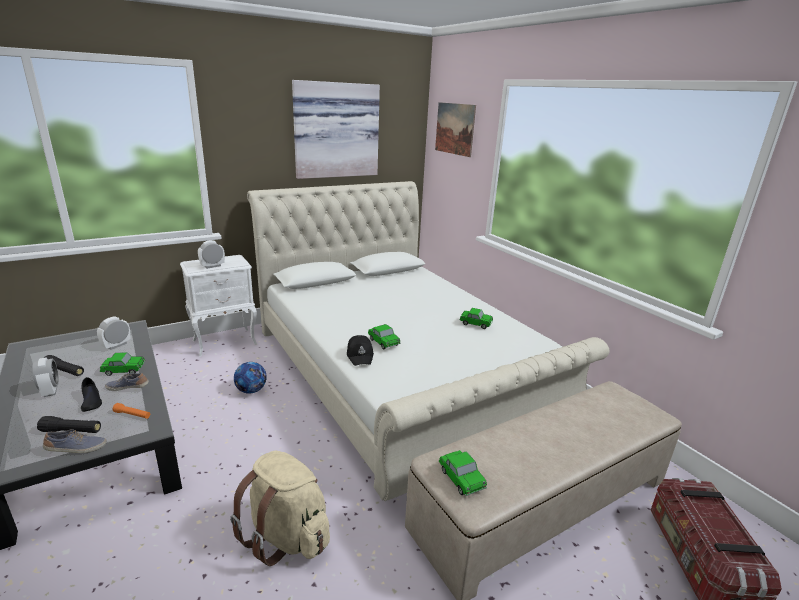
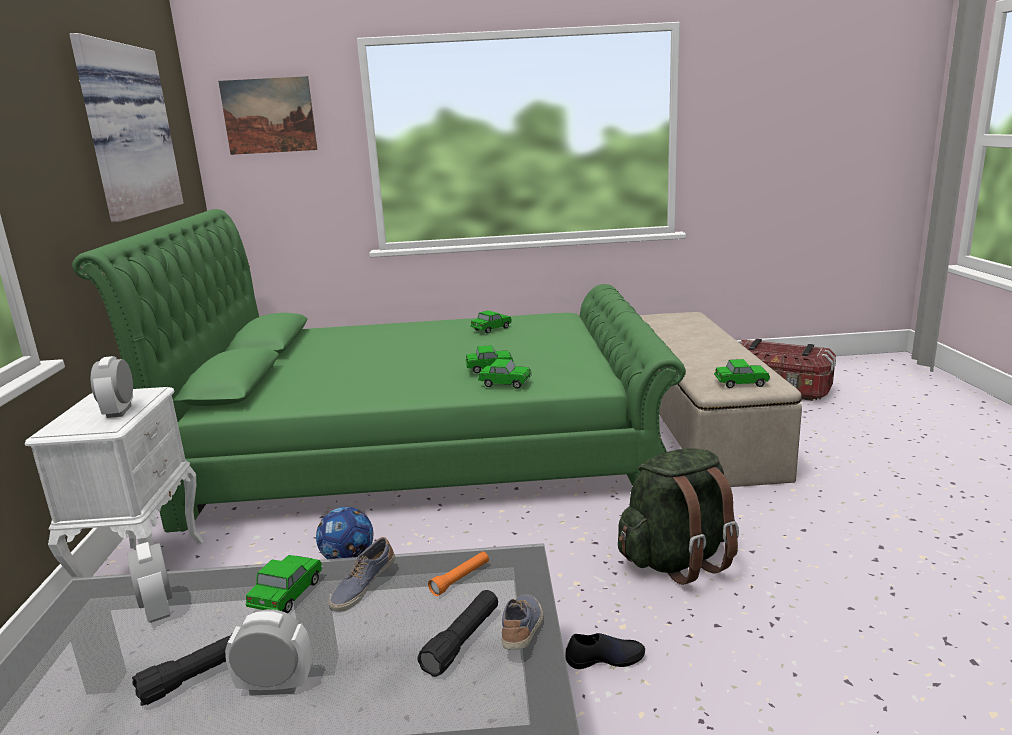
camera: 60 degrees left, 5 degrees down
black shoe [81,377,102,412] -> black shoe moved to [565,633,645,669]
beige backpack [230,451,330,566] -> green backpack [618,448,739,585]
beige bed [247,181,610,501] -> green bed [72,209,686,532]
black cap [347,335,374,366] -> toy car [478,359,532,389]

